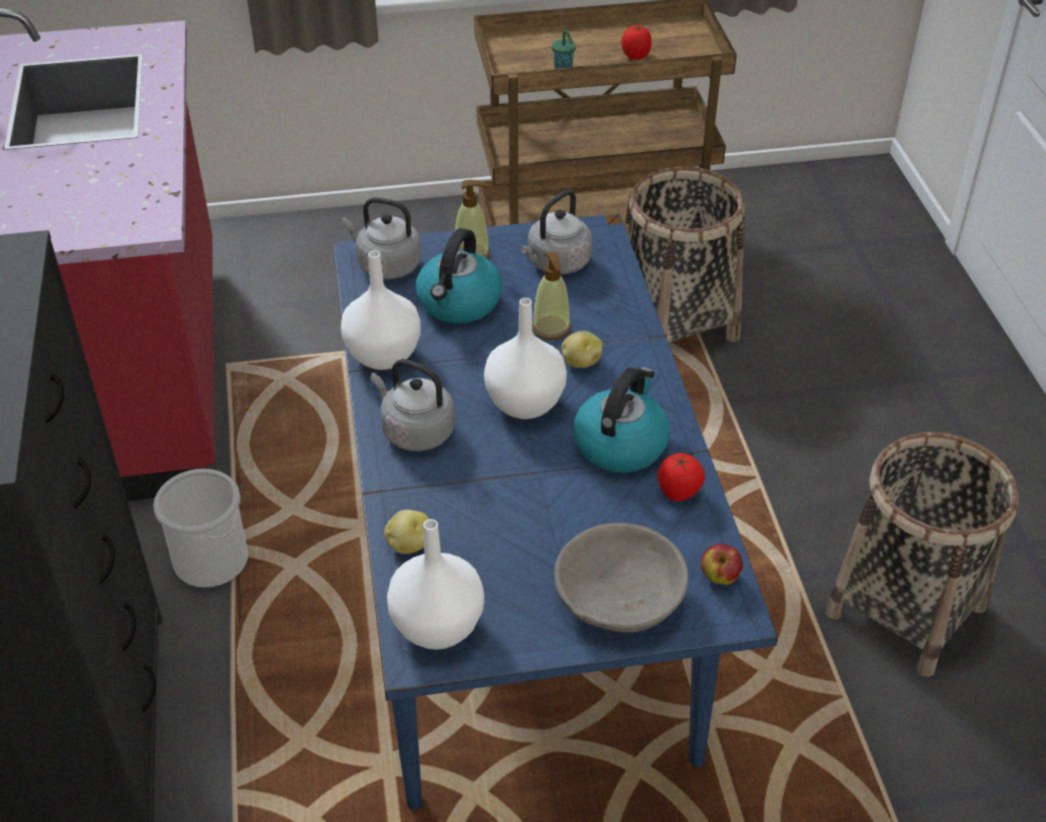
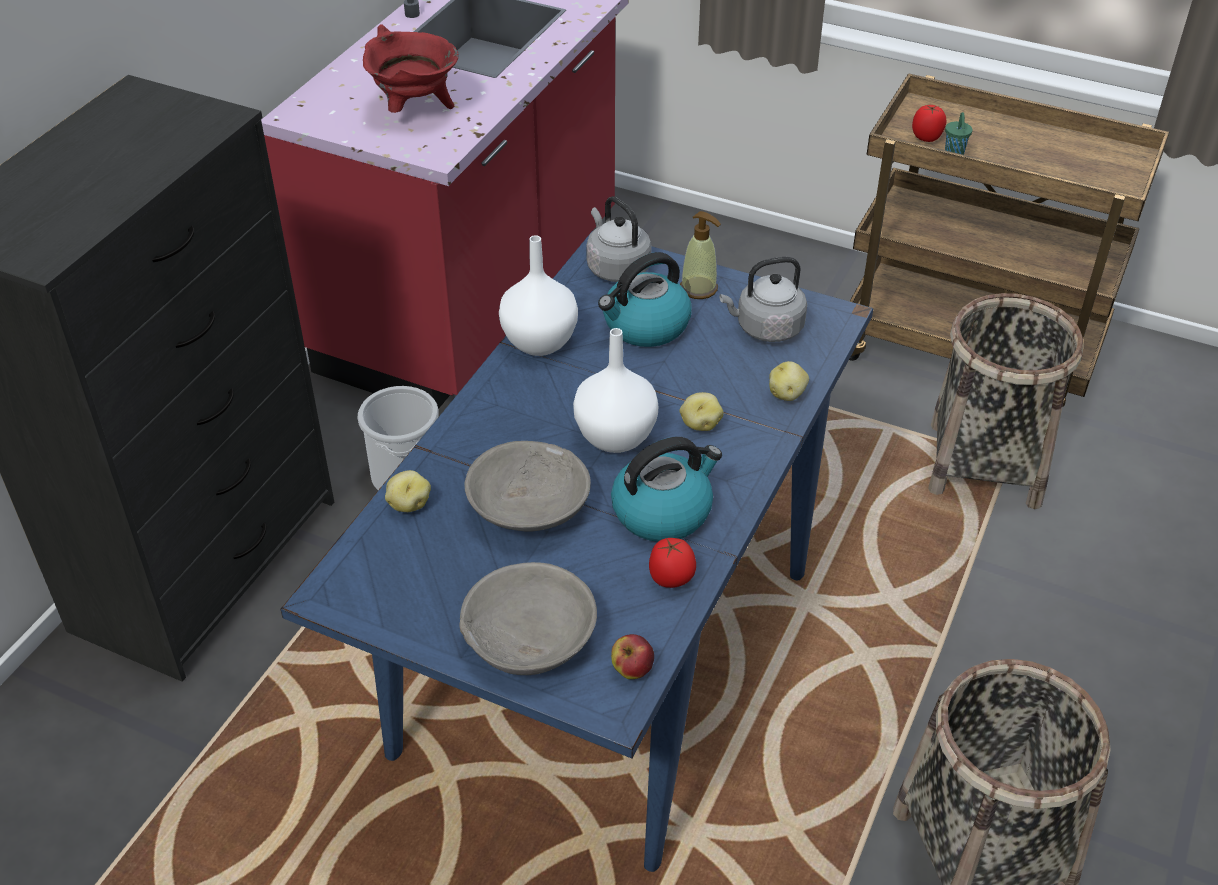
camera: 35 degrees right, 0 degrees up
grey kettle [370,359,455,451] -> none
white vase [387,519,484,650] -> none
soap dispenser [532,252,571,340] -> none
tomato [621,25,652,59] -> tomato moved to [912,105,946,142]
none -> red cooking pot [363,24,458,113]
none -> grey bowl [464,441,591,532]
none -> potato [769,361,809,401]

